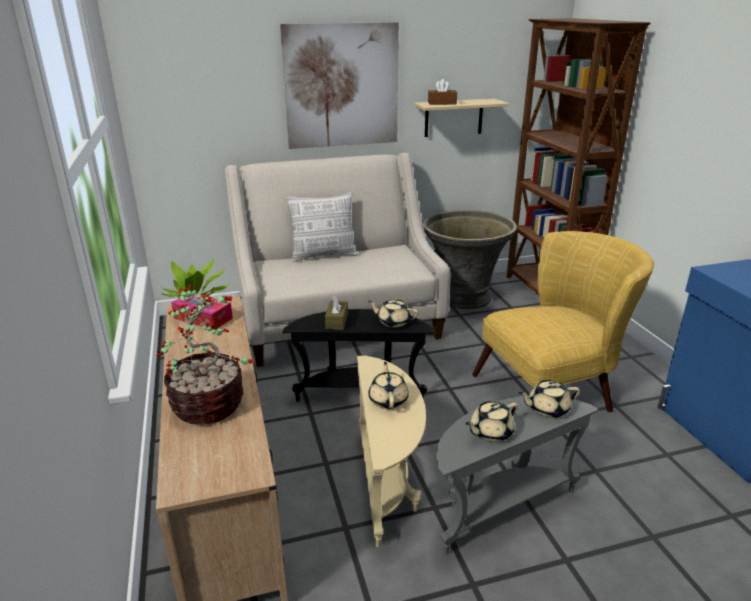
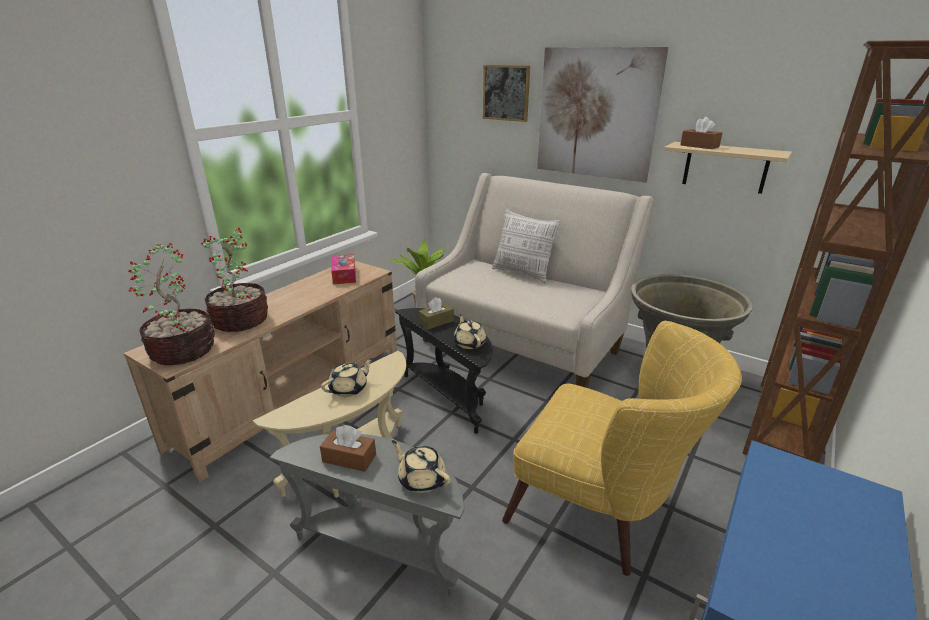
camera: 50 degrees right, 0 degrees up
beige teapot [465,401,518,442] -> brown tissue box [320,425,376,472]
none -> potted plant [129,243,215,365]
none -> picture [483,65,530,122]

